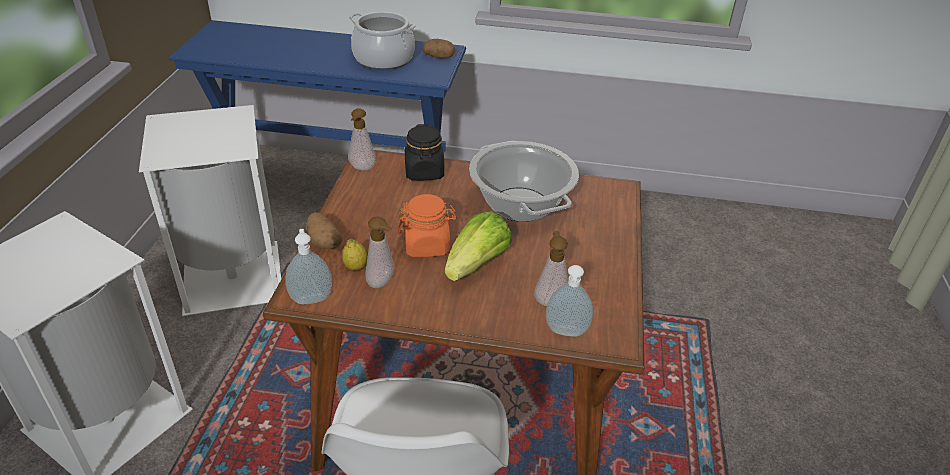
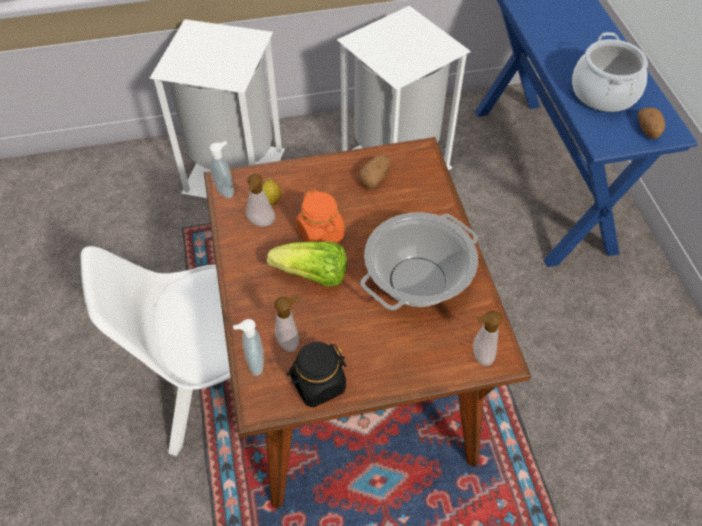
camera: 70 degrees right, 15 degrees up
potato [306,212,342,249] -> potato moved to [359,155,390,189]
soap dispenser [348,108,376,171] -> soap dispenser moved to [473,311,502,366]
black jar [405,124,444,180] -> black jar moved to [287,342,347,407]

